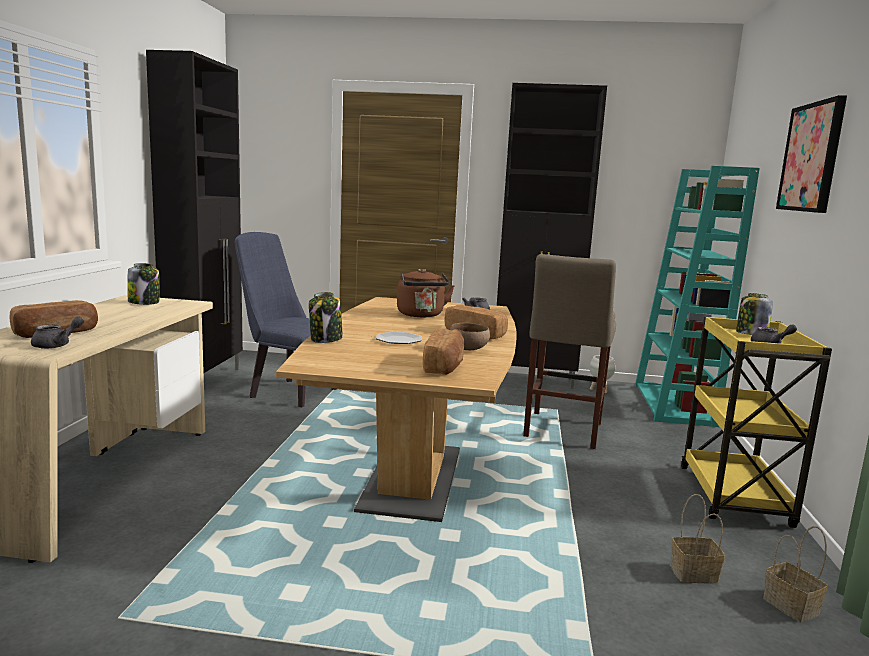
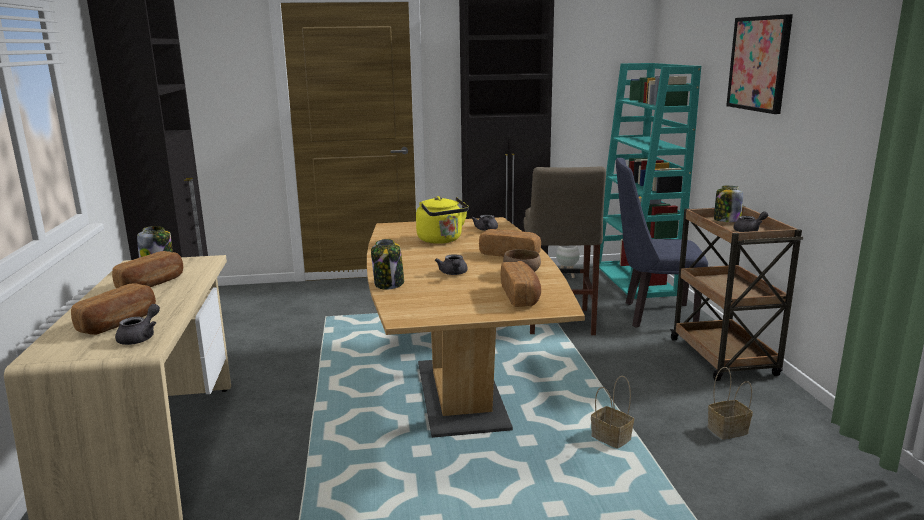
camera: 15 degrees left, 5 degrees up
blue chair [235,232,336,407] -> blue chair moved to [616,158,708,328]
plate [376,332,422,344] -> grey teapot [435,254,468,275]
brown kettle [397,269,454,317] -> yellow kettle [416,196,469,244]
yellow cart [681,316,832,528] -> brown cart [670,206,803,381]
basket [763,526,828,623] -> basket moved to [591,376,634,449]
none -> bread [112,251,183,288]

